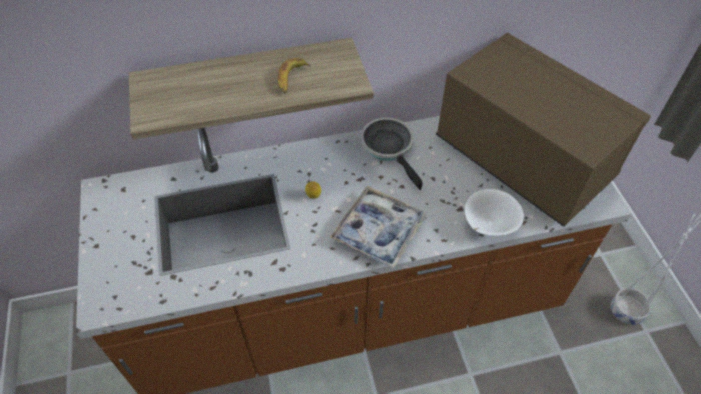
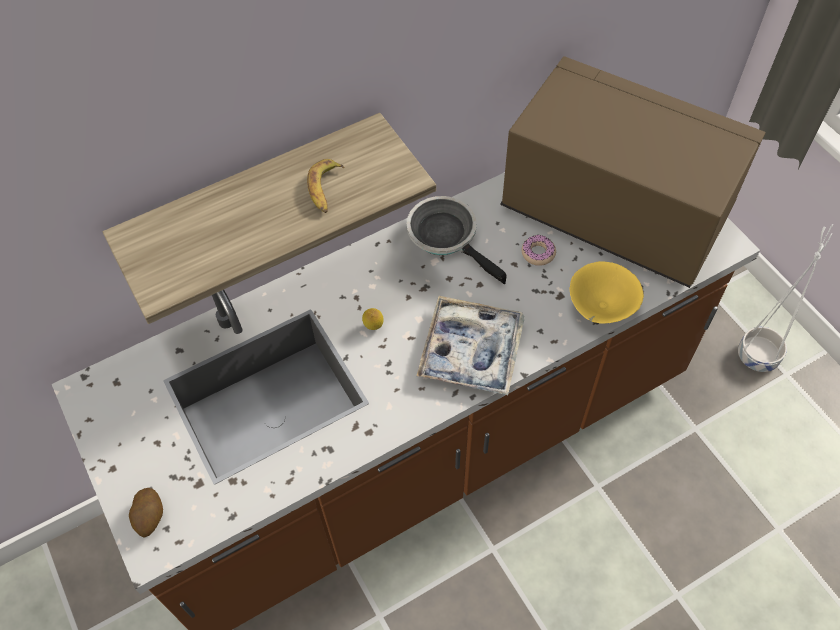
camera: 15 degrees left, 5 degrees up
white bowl [465,189,524,236] -> yellow bowl [569,261,644,324]
none -> potato [129,488,163,538]
none -> donut [521,235,556,266]

